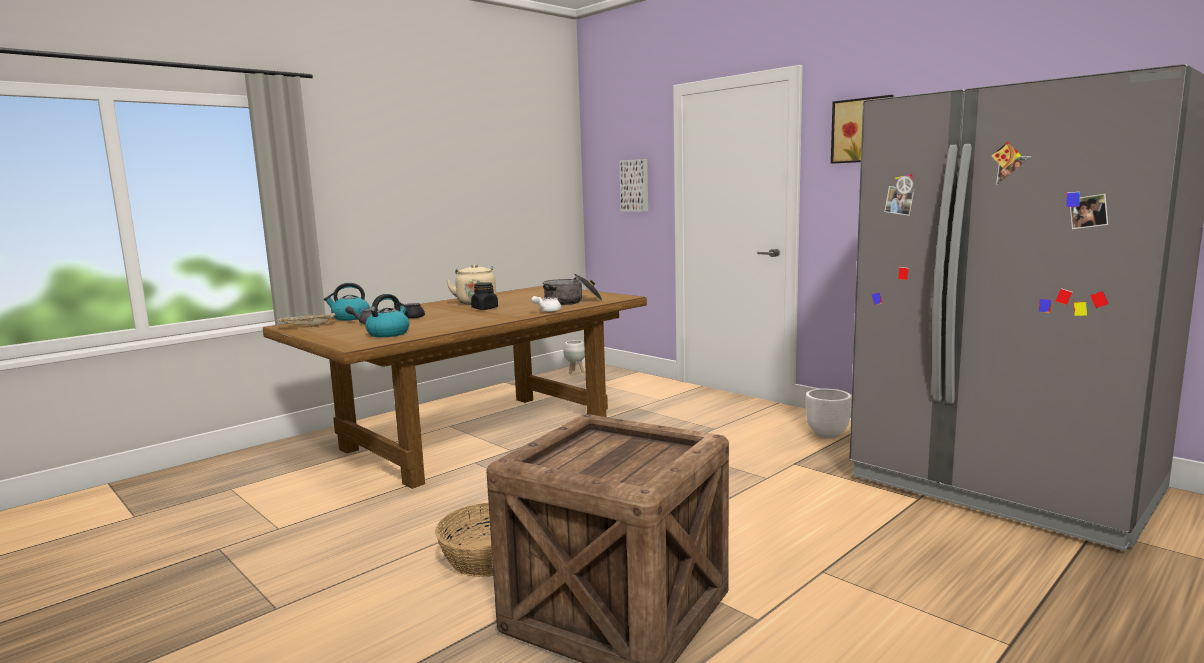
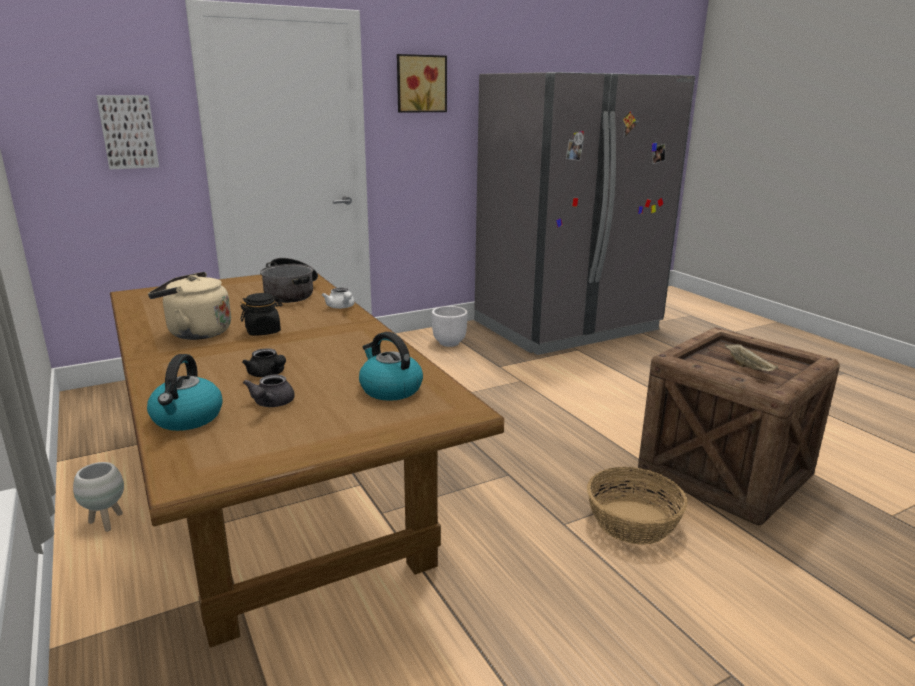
camera: 75 degrees left, 10 degrees up
beige tray [277,312,336,327] -> beige tray moved to [725,343,778,371]
white planter [563,340,585,374] -> white planter moved to [73,462,124,532]

